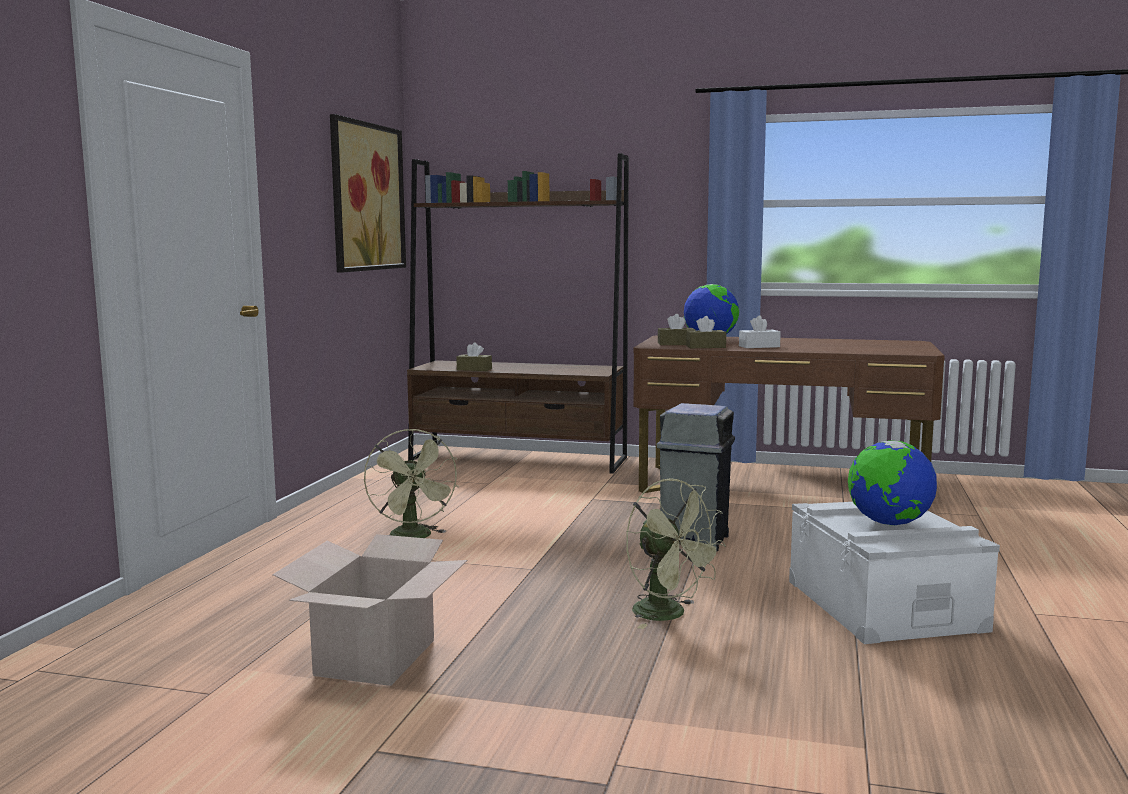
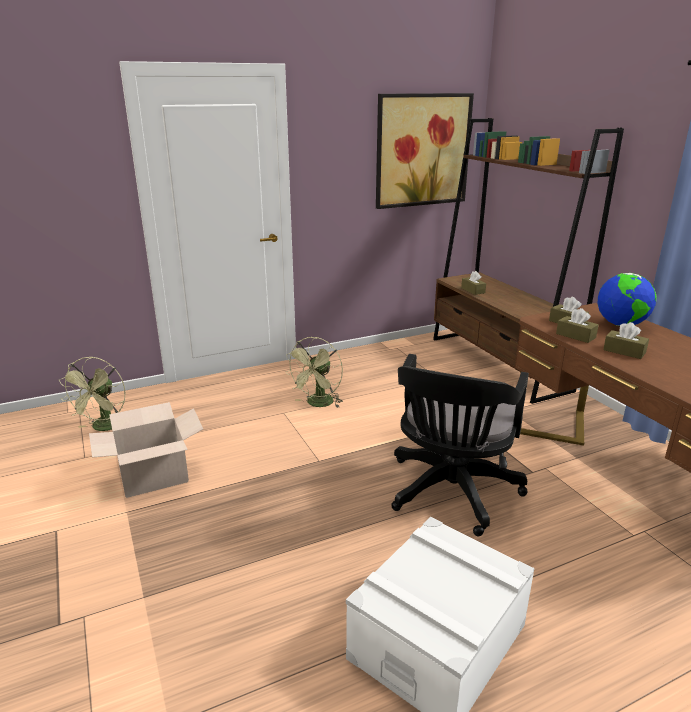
camera: 50 degrees right, 15 degrees up
green fan [626,478,726,629] -> green fan moved to [59,357,126,431]
grey trash can [657,403,735,552] -> black office chair [391,354,529,536]
white tissue box [739,315,781,348] -> brown tissue box [603,322,649,359]
globe [848,440,937,526] -> none

